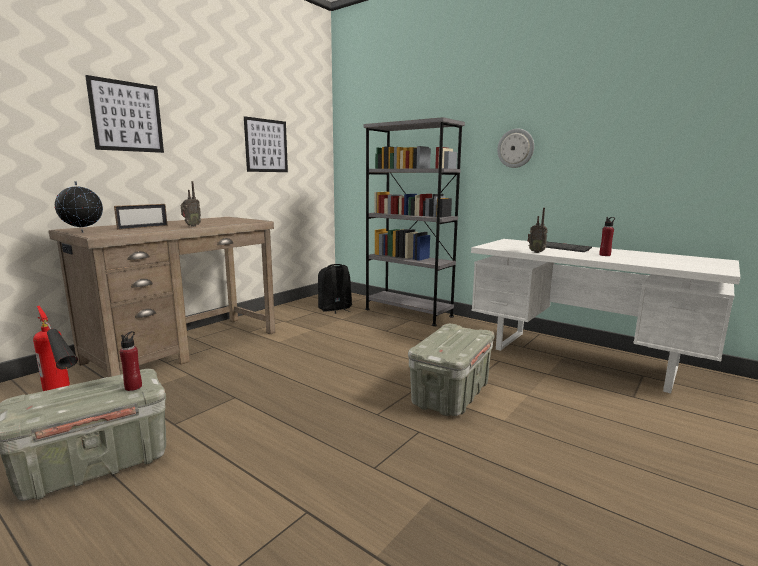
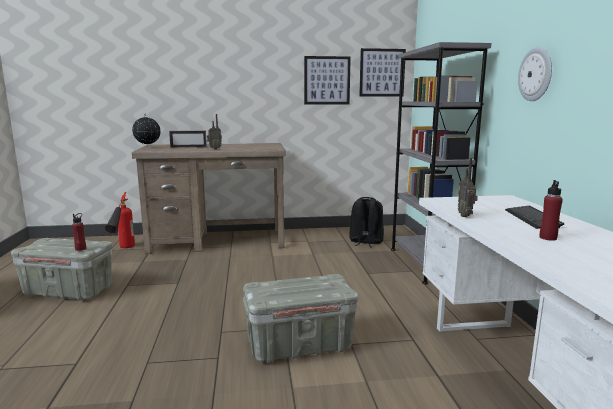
camera: 45 degrees right, 0 degrees up
picture [85,75,164,153] -> picture moved to [359,48,406,97]

